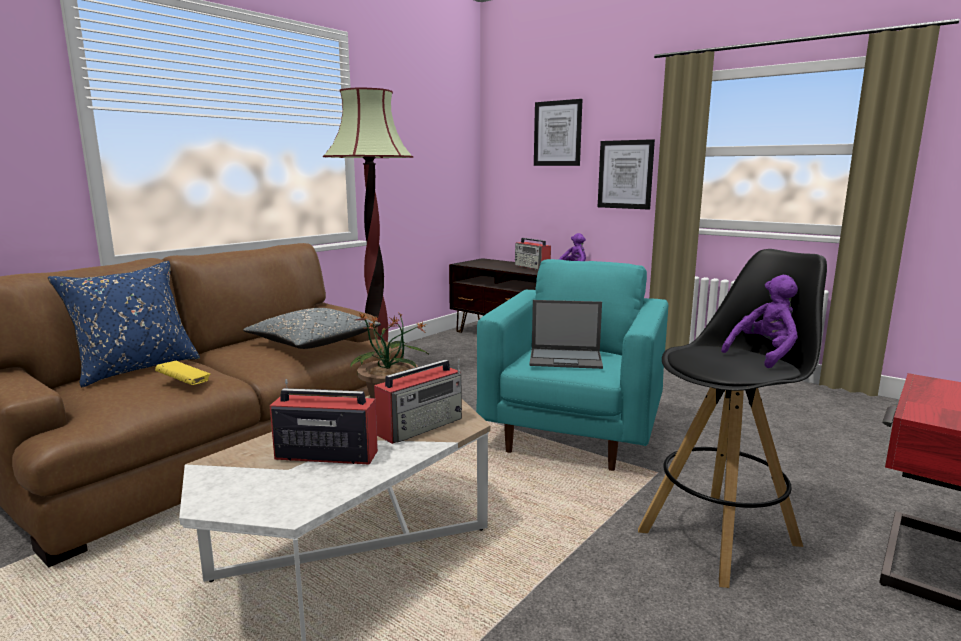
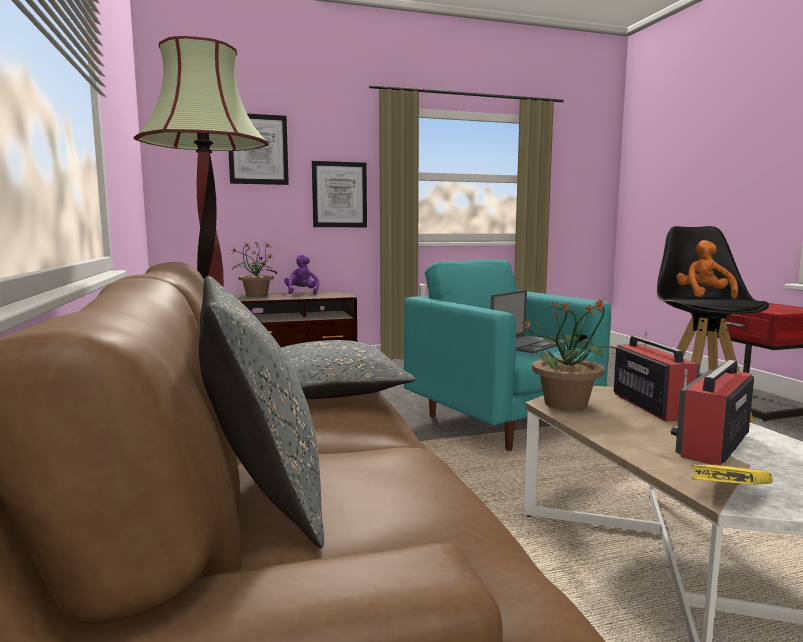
camera: 55 degrees left, 5 degrees down
blue pillow [48,261,200,387] -> grey pillow [199,276,324,548]
yellow book [155,361,210,385] -> yellow book moved to [691,465,773,485]
radio [515,238,551,270] -> potted plant [232,242,277,297]
purple plush toy [721,275,798,368] -> orange plush toy [676,240,738,299]

